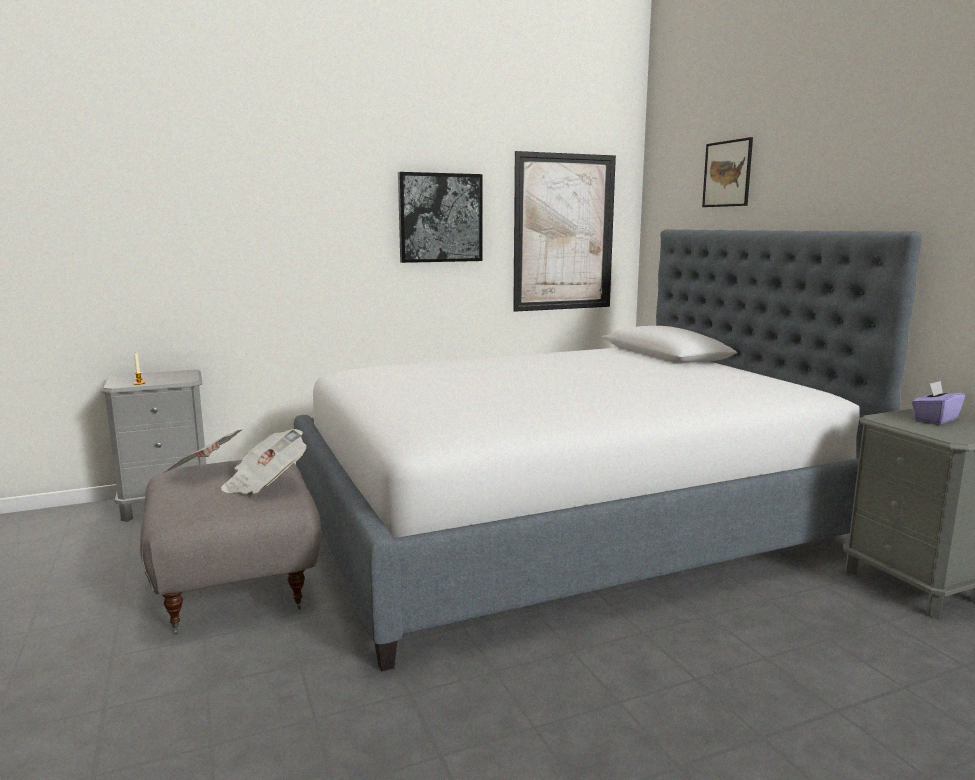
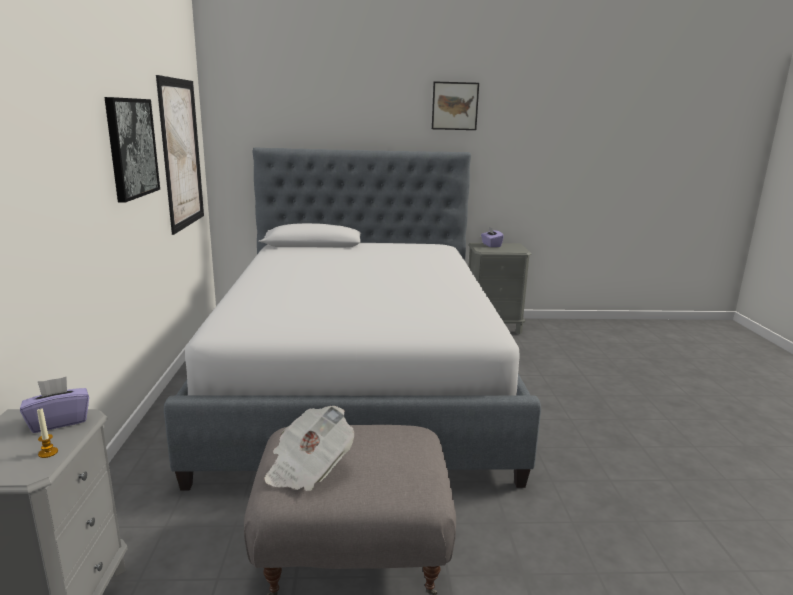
camera: 70 degrees left, 5 degrees up
newspaper [221,429,306,494] -> none
picture [702,137,753,207] -> picture moved to [432,81,479,130]
none -> purple tissue box [20,377,89,433]

